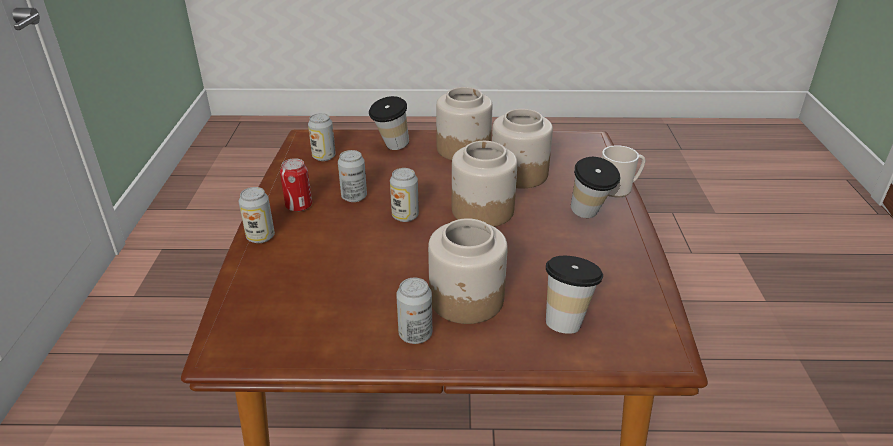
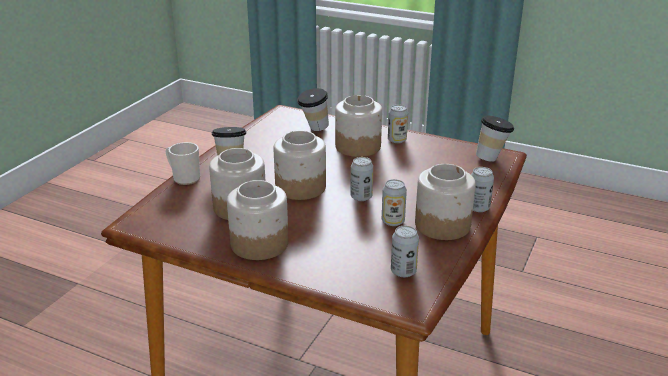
camera: 155 degrees left, 5 degrees down
can [280,158,312,212] -> jar [415,164,476,240]
cup [369,96,409,150] -> cup moved to [476,116,514,162]

